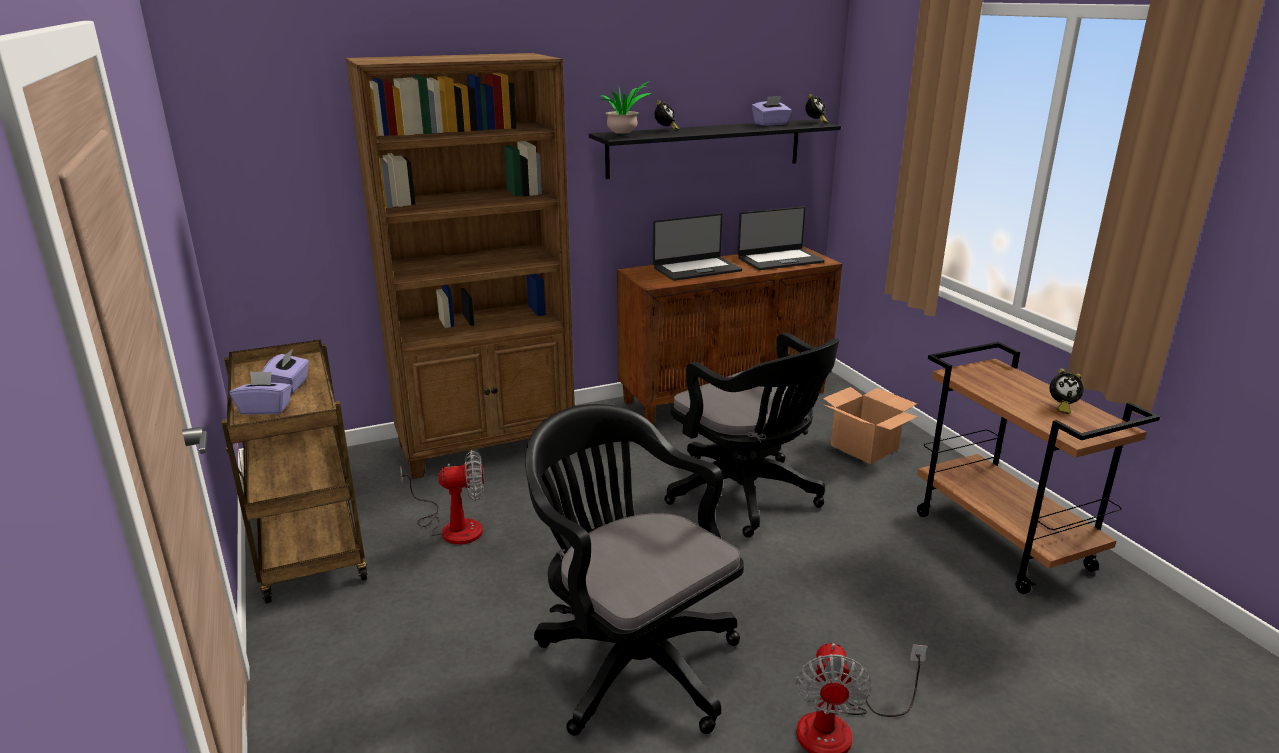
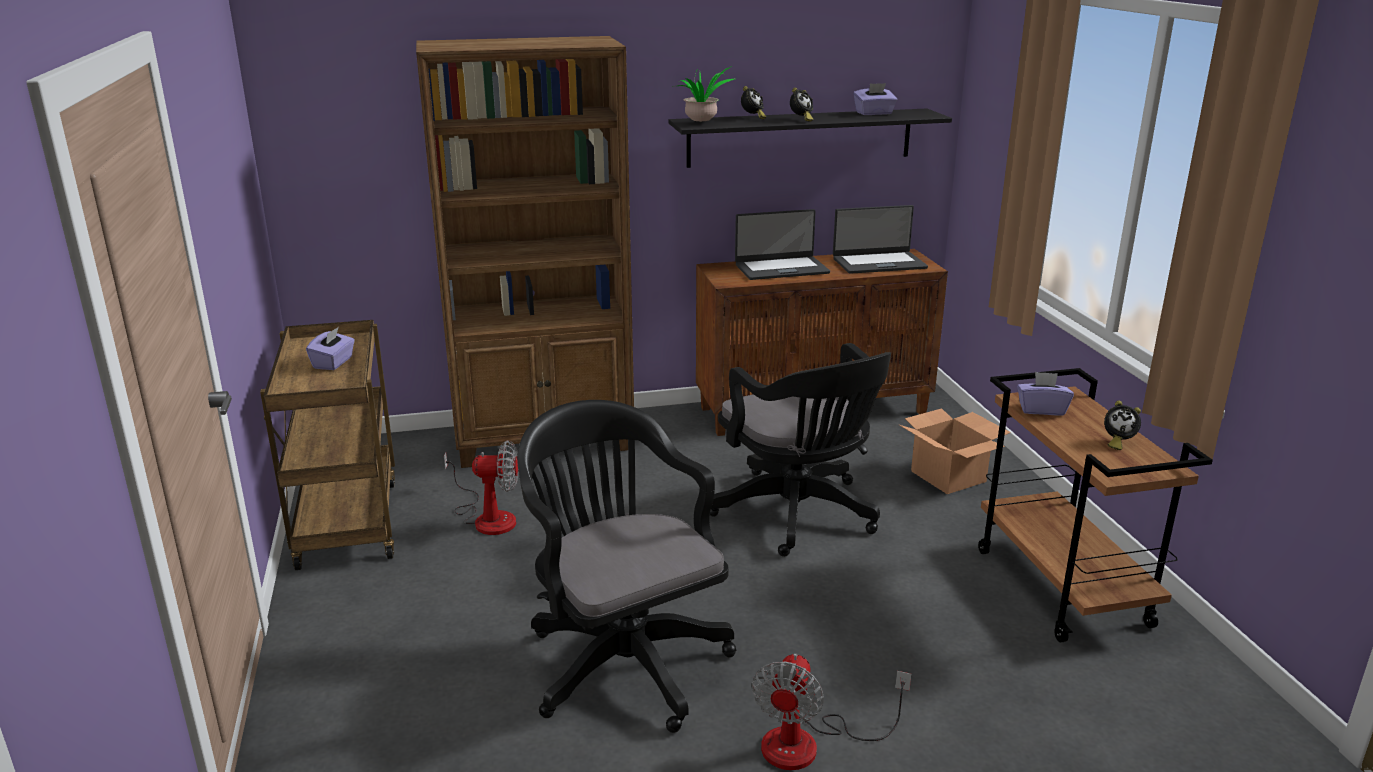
camera: 10 degrees right, 0 degrees up
purple tissue box [230,371,292,415] -> purple tissue box moved to [1017,372,1074,416]
alarm clock [805,94,828,123] -> alarm clock moved to [790,87,814,122]

